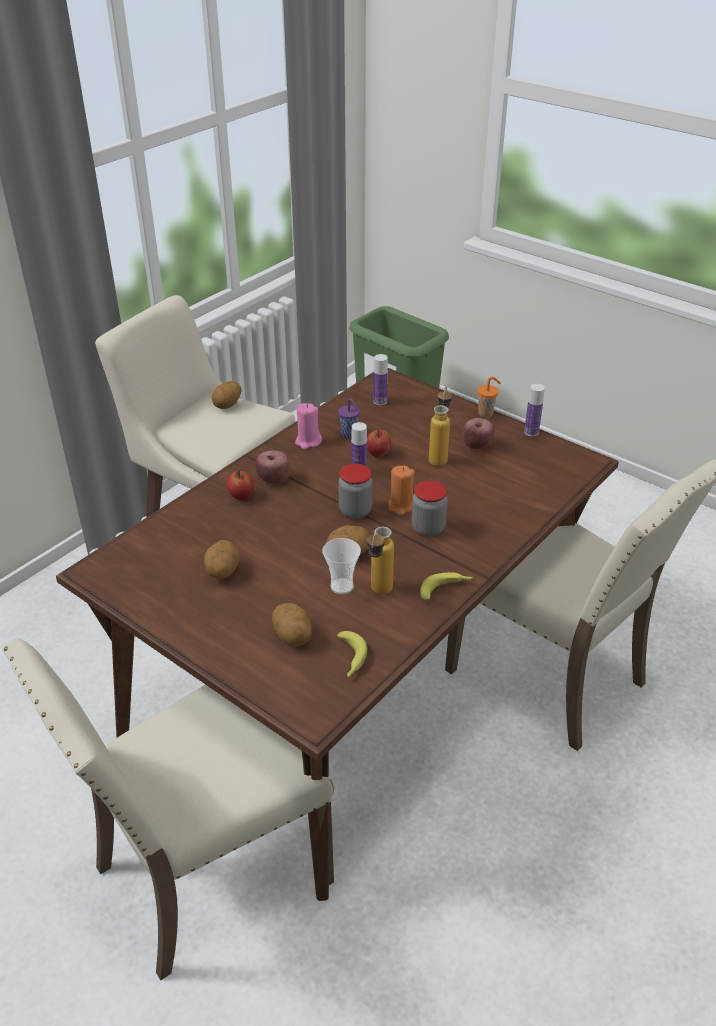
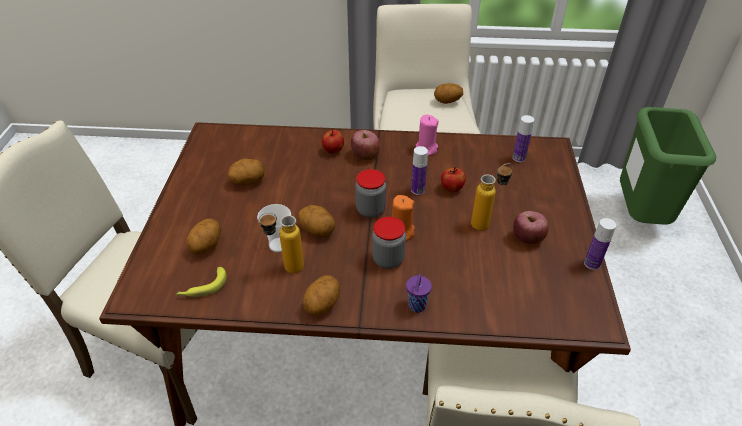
camera: 55 degrees right, 5 degrees up
purple cup [338,398,360,439] -> purple cup moved to [406,274,432,312]
banana [420,572,473,600] -> potato [303,275,340,316]
orange cup [477,377,501,417] -> none

